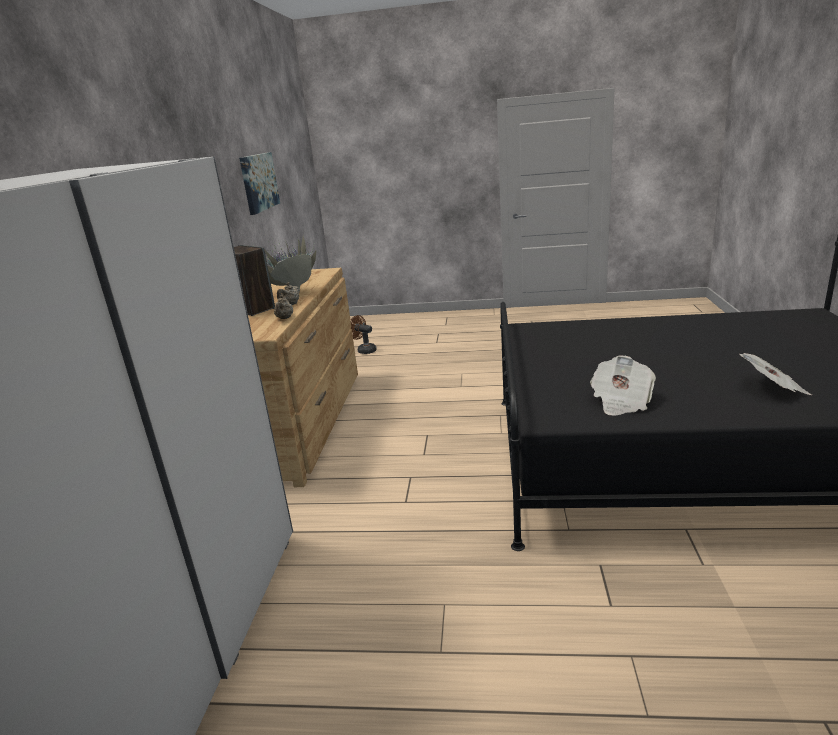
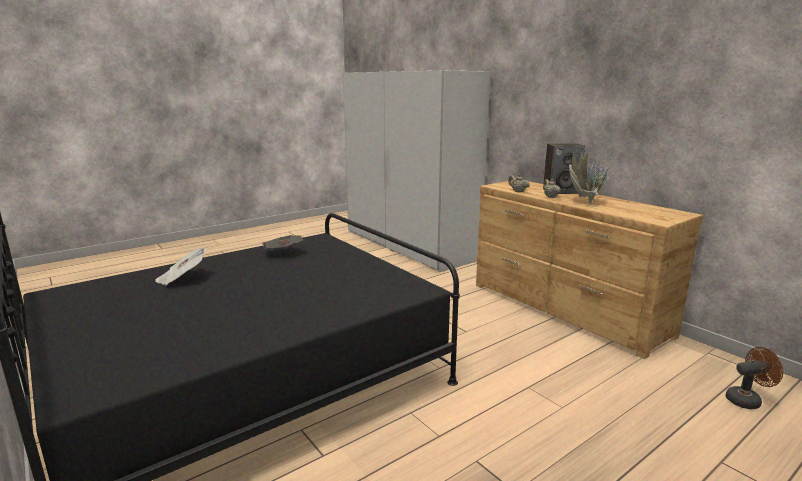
camera: 135 degrees right, 5 degrees down
picture [239,152,280,215] -> none

